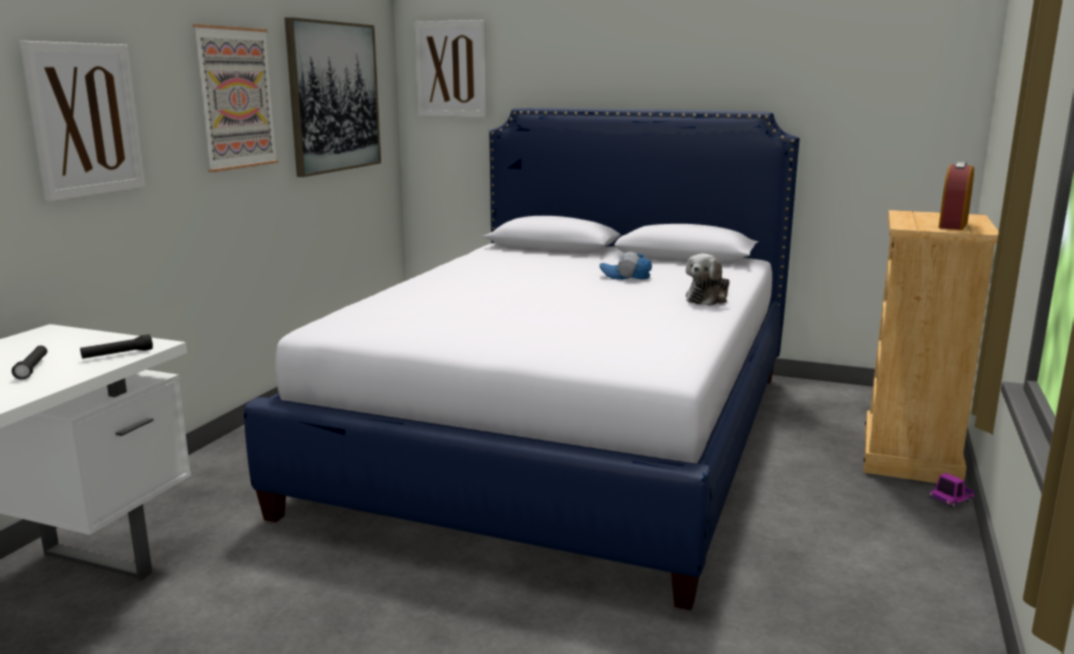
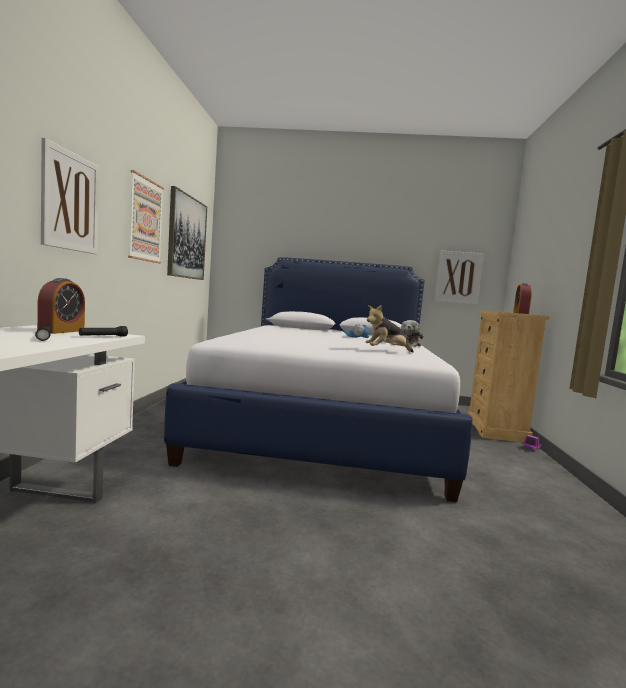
camera: 15 degrees left, 10 degrees down
picture [415,20,487,118] -> picture moved to [435,251,484,305]
none -> alarm clock [37,278,85,334]
none -> plush toy [365,305,414,353]

